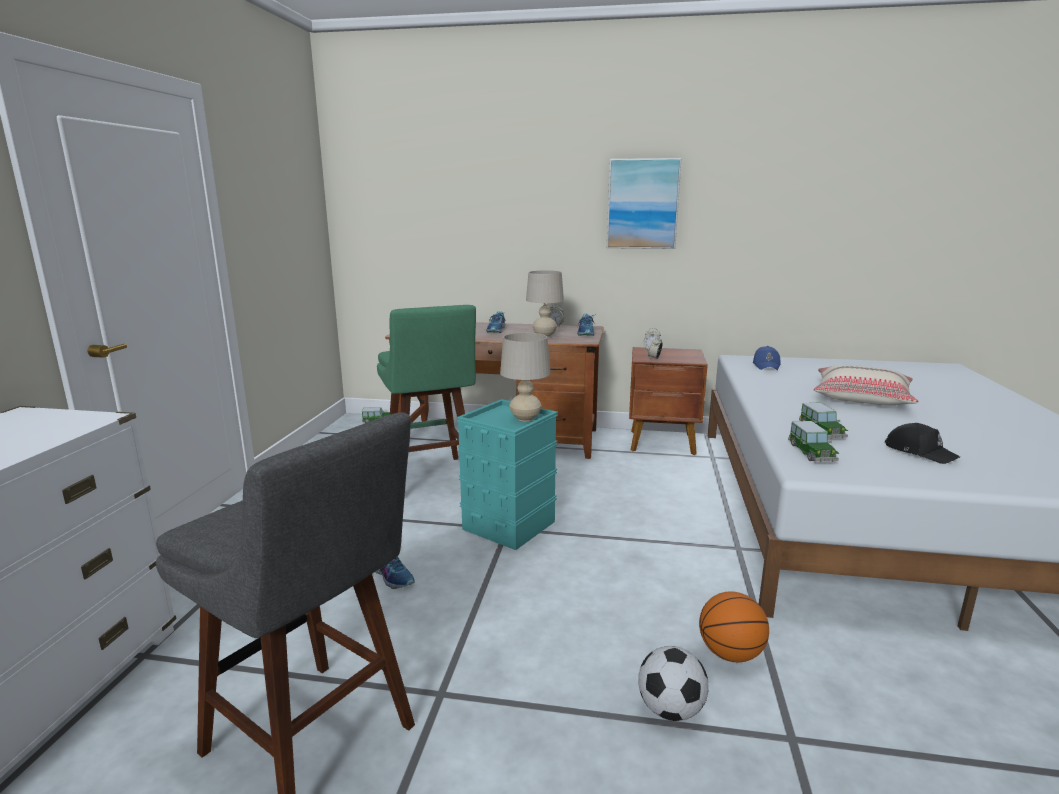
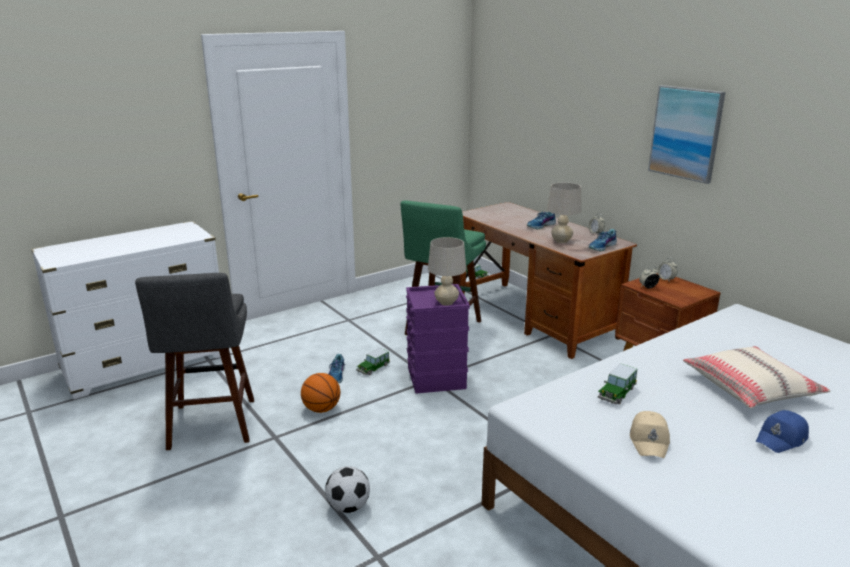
camera: 45 degrees right, 5 degrees up
turquoise storage box [457,399,558,550] -> purple storage box [406,284,470,394]
basketball [699,591,769,662] -> basketball moved to [301,373,340,413]
blue cap [753,346,781,370] -> blue cap moved to [756,410,809,453]
toy car [788,421,839,462] -> toy car moved to [356,348,390,375]
black cap [885,423,960,464] -> beige cap [630,411,670,458]

